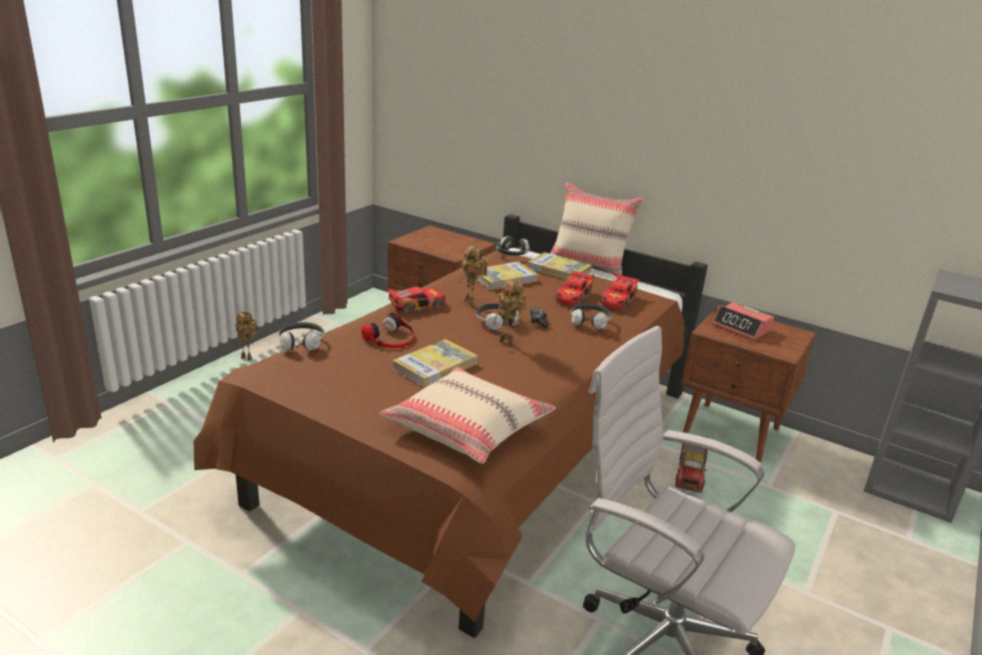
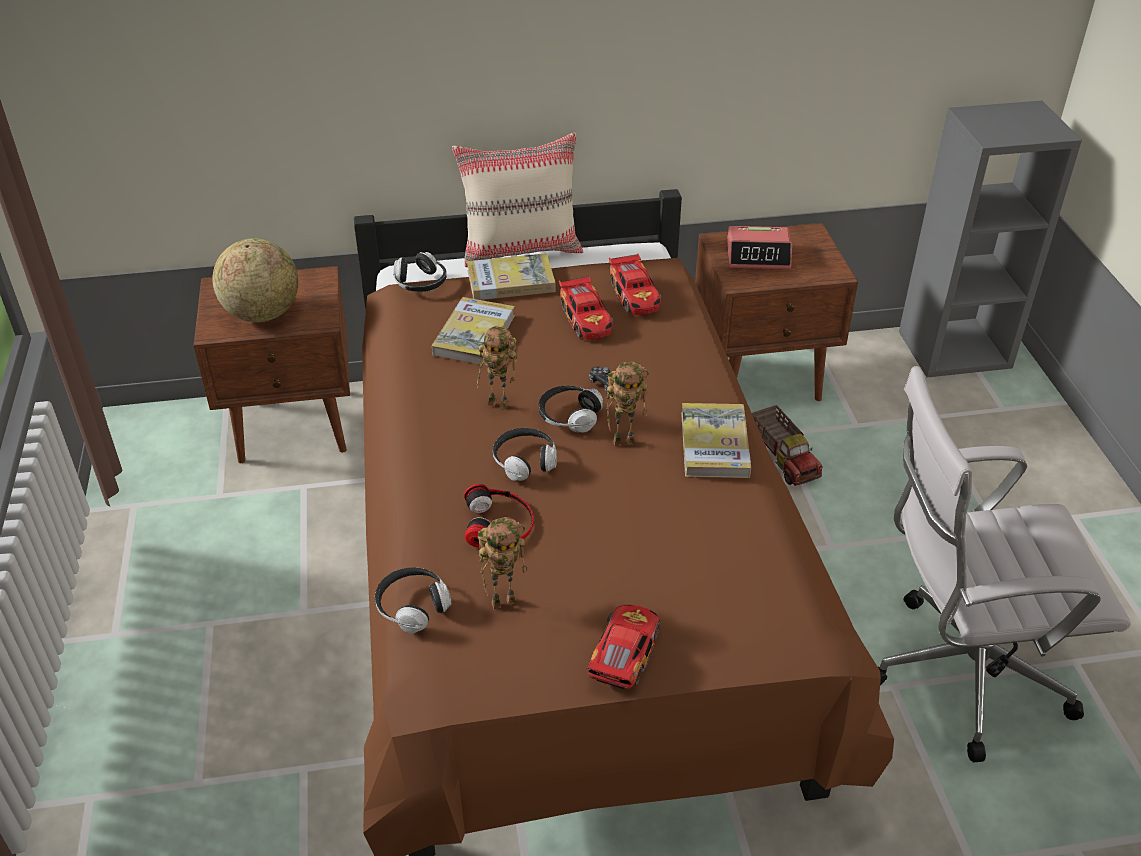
camera: 40 degrees left, 15 degrees up
toy robot [233,312,257,361] -> toy robot moved to [478,517,528,609]
beige pillow [379,367,556,464] -> none
toy car [386,287,446,313] -> toy car moved to [587,605,660,689]
book [392,339,478,388] -> book moved to [681,403,751,478]
headphones [571,303,612,329] -> headphones moved to [493,428,557,481]
none -> globe [212,238,298,322]

